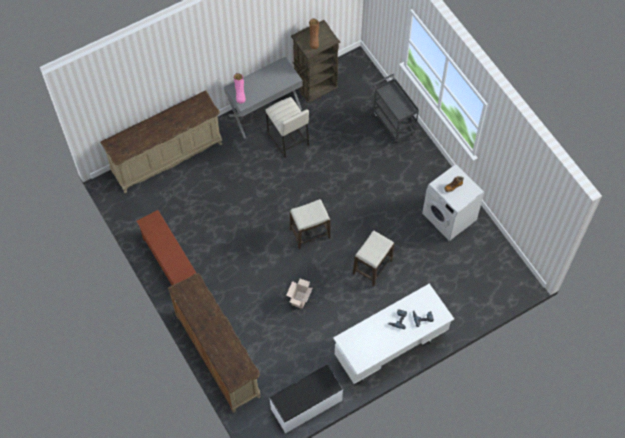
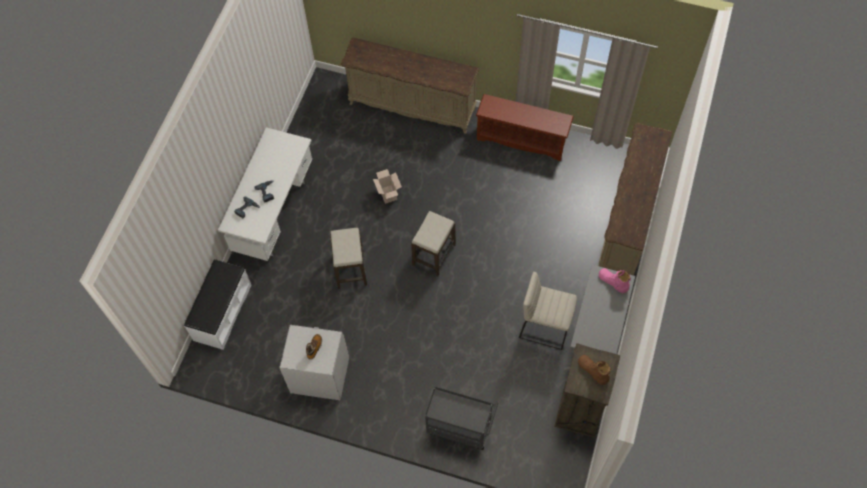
camera: 140 degrees right, 0 degrees up
white bench [269,365,343,433] -> white bench moved to [184,259,252,350]

